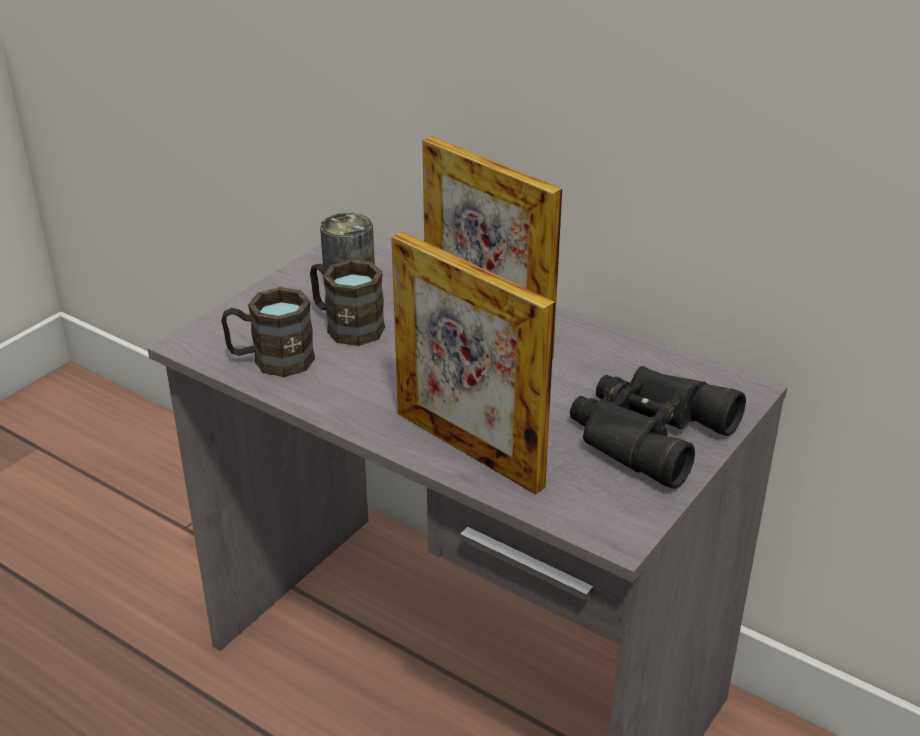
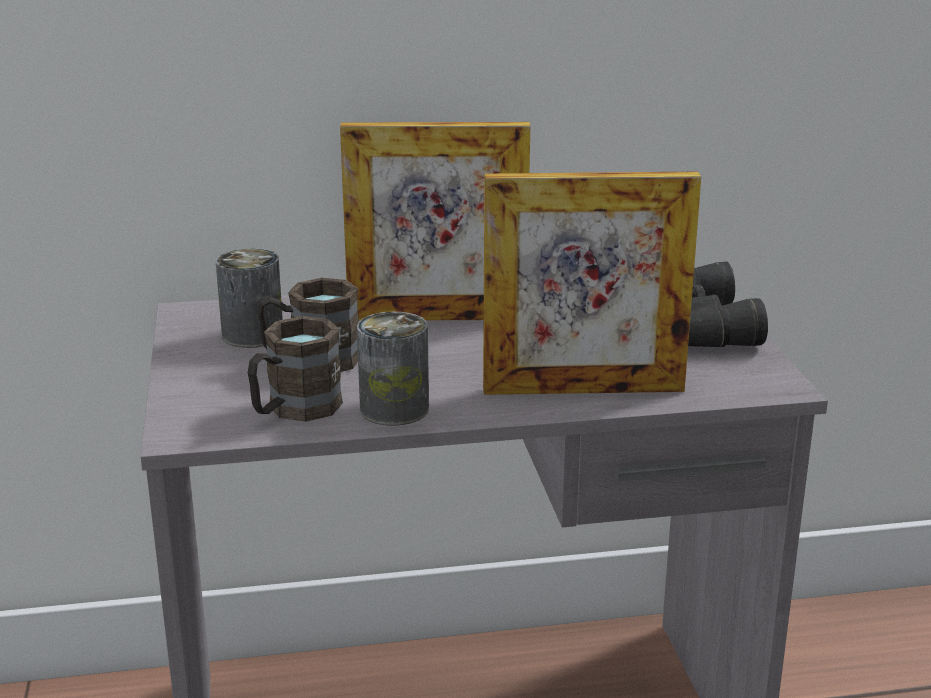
camera: 45 degrees left, 10 degrees down
none -> can [357,312,429,426]

